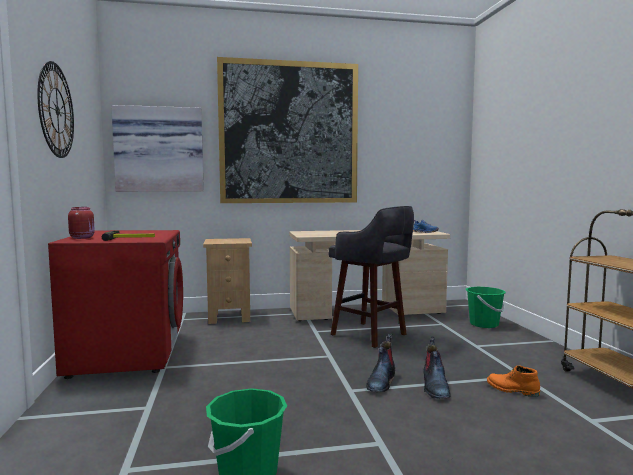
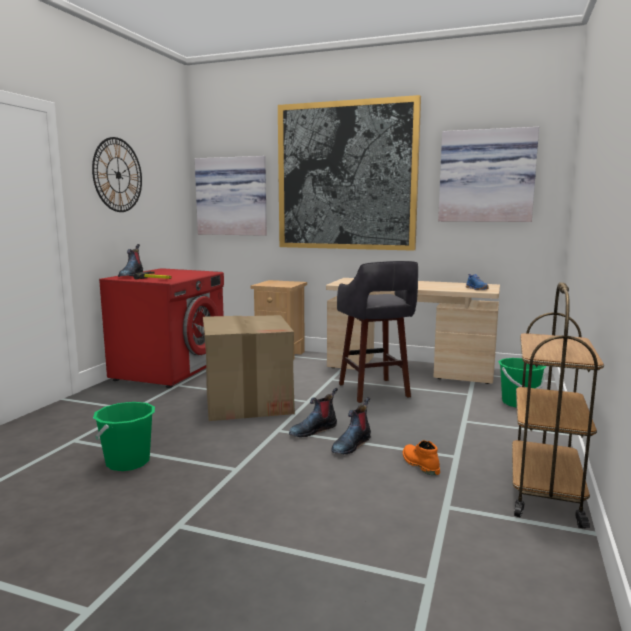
camera: 30 degrees right, 5 degrees up
red jar [68,207,95,239] -> boot [118,244,143,277]
none -> cardboard box [203,315,295,421]
none -> picture [438,127,539,222]

